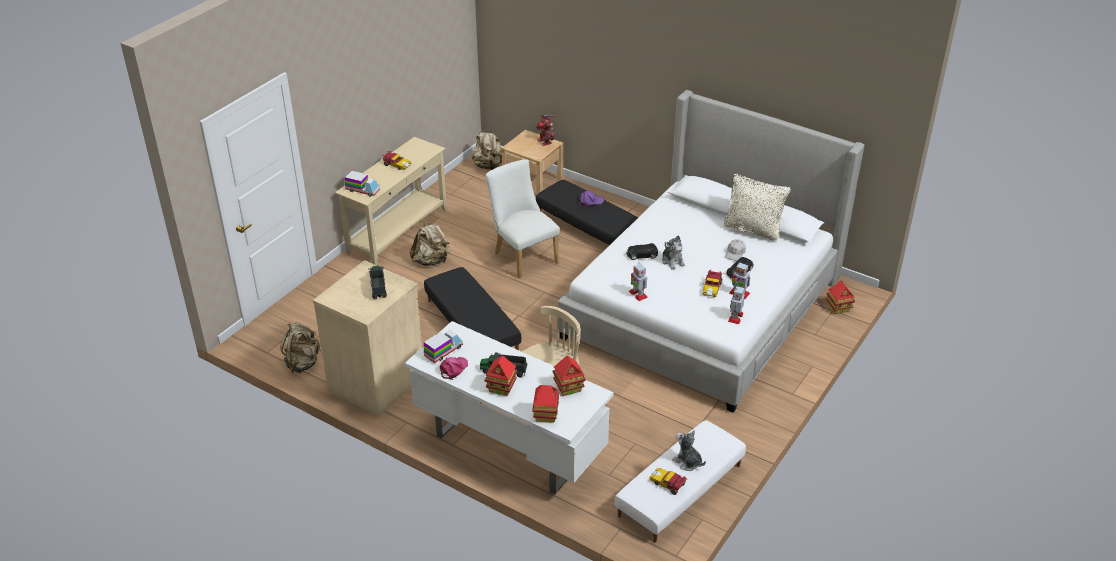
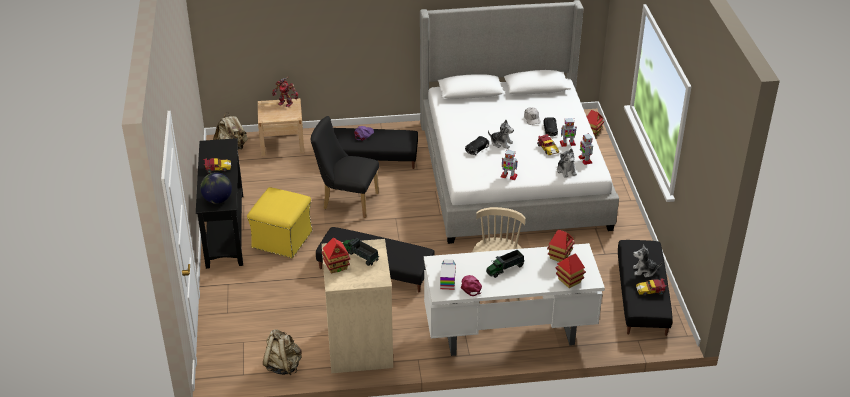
camera: 40 degrees left, 0 degrees up
beige console table [335,137,447,266] -> black console table [196,138,243,269]
toy truck [345,171,380,197] -> globe [200,172,232,204]
beige backpack [410,220,451,266] -> yellow ottoman [247,187,313,258]
white chair [485,159,560,278] -> black chair [311,116,379,218]
toy house [485,355,517,396] -> toy house moved to [322,238,350,274]
white ottoman [615,420,746,542] -> black ottoman [618,240,673,336]
beige pillow [724,173,791,241] -> none
none -> plush toy [557,148,577,178]

